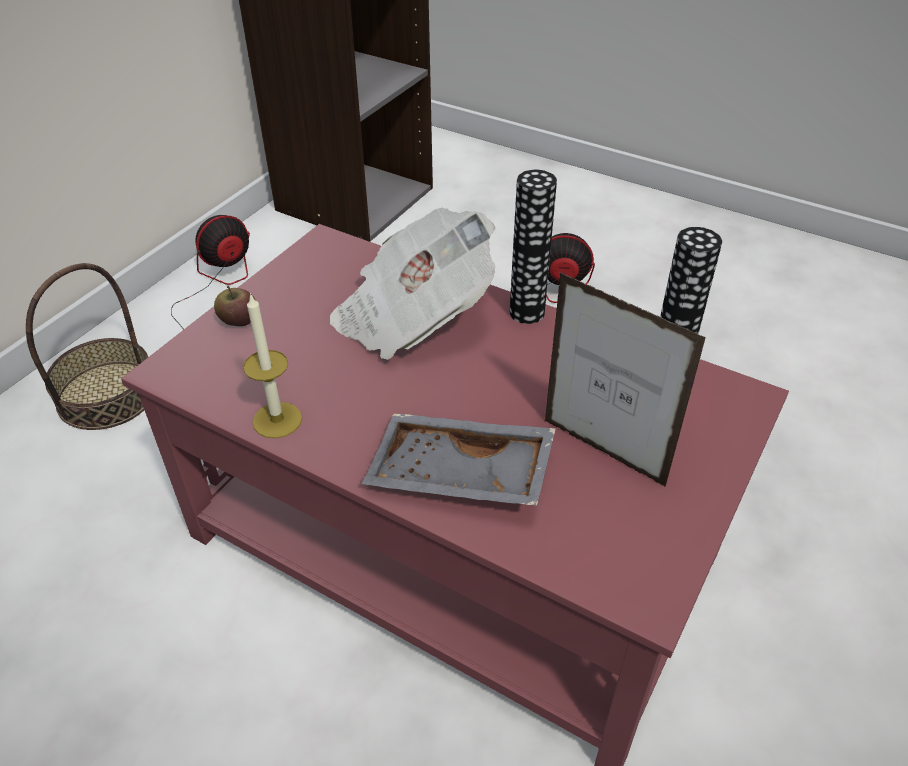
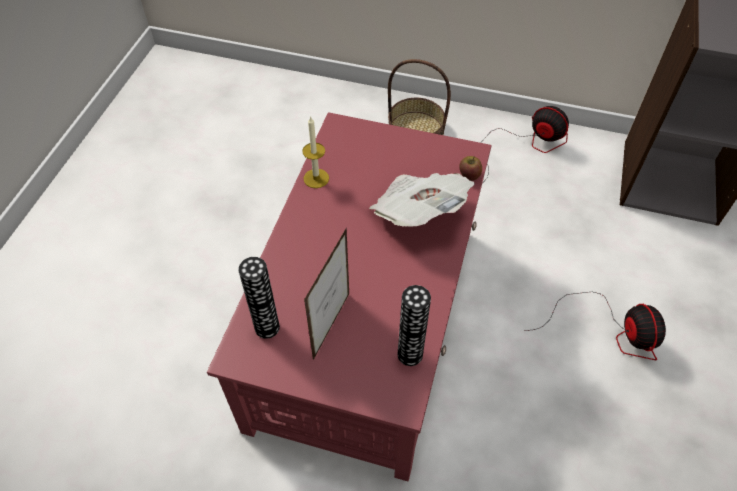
camera: 75 degrees right, 10 degrees up
apple [214,286,256,326] -> apple moved to [459,156,482,181]
grey tray [362,414,556,506] -> none
vase [510,170,557,324] -> vase moved to [238,257,280,339]

